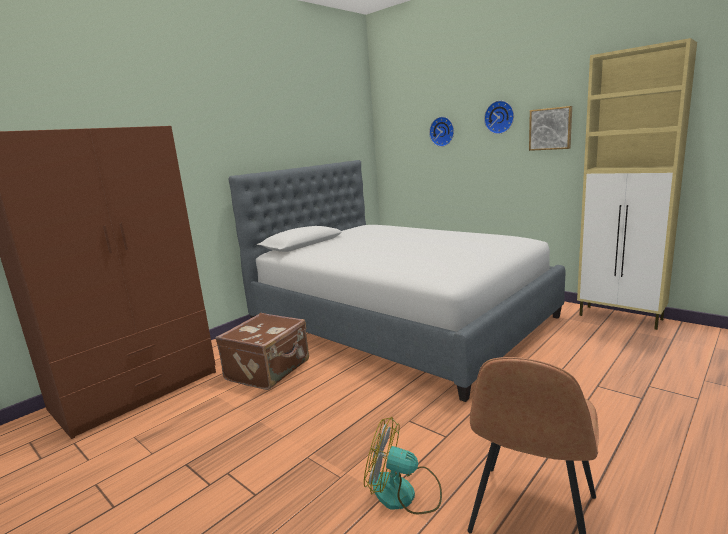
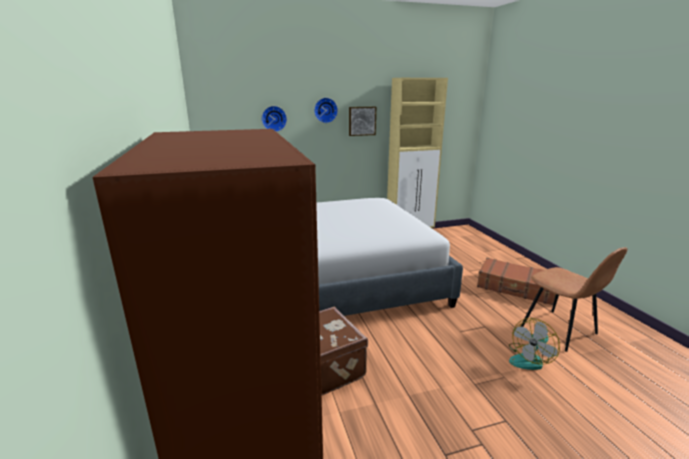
camera: 60 degrees left, 5 degrees up
none -> brown suitcase [477,258,556,305]

